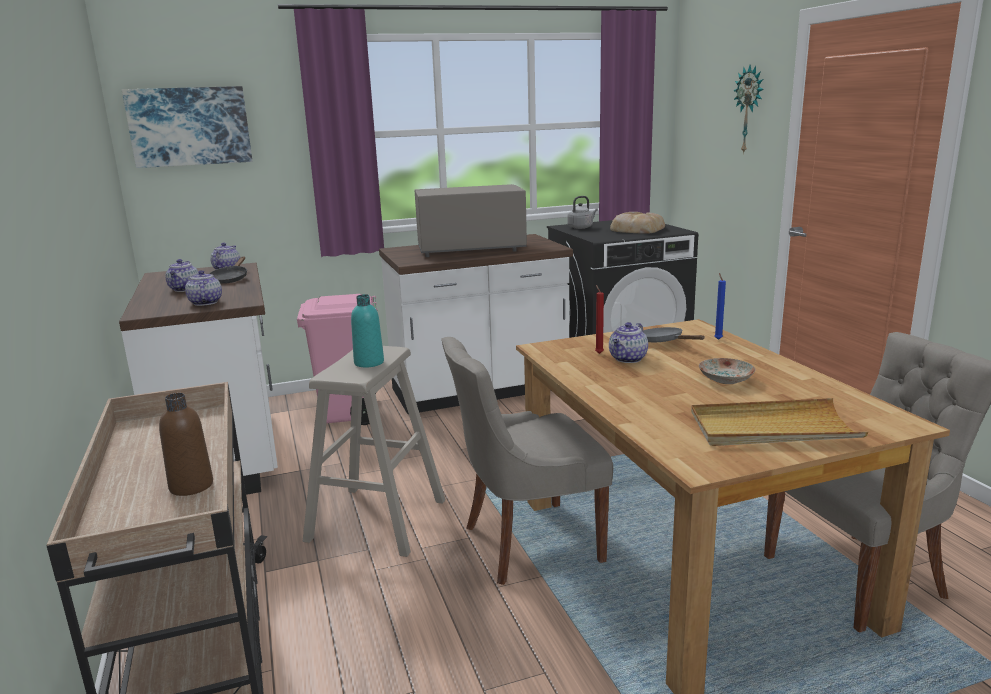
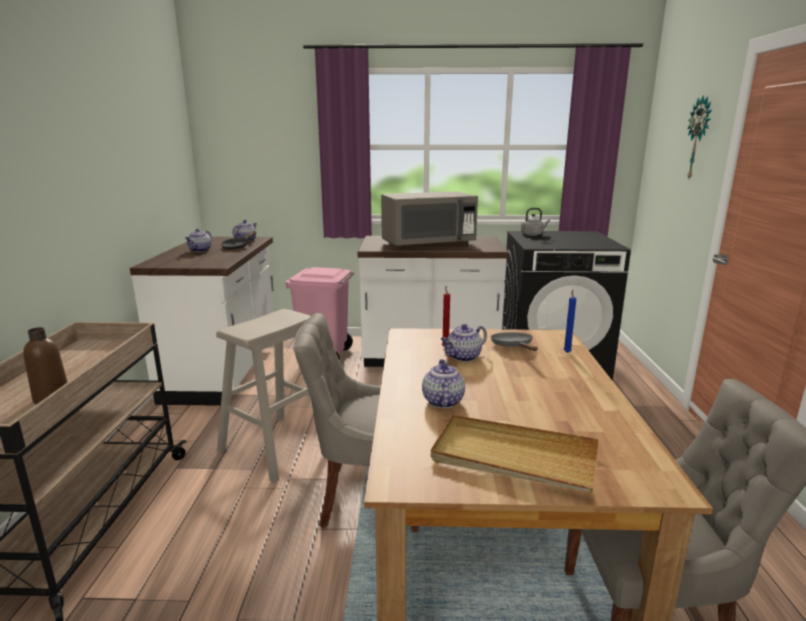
camera: 20 degrees right, 0 degrees up
picture [122,86,252,168] -> none
teapot [185,270,222,306] -> teapot moved to [422,360,465,408]
turquoise bottle [351,294,384,368] -> none
grey microwave [414,184,527,257] -> grey microwave turned 150 degrees clockwise [381,192,478,248]
bread [610,212,665,234] -> none
plate [699,358,756,384] -> none

